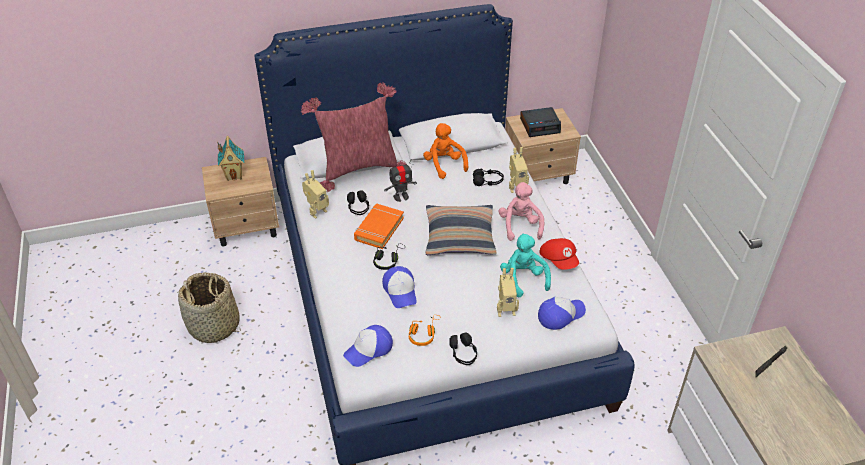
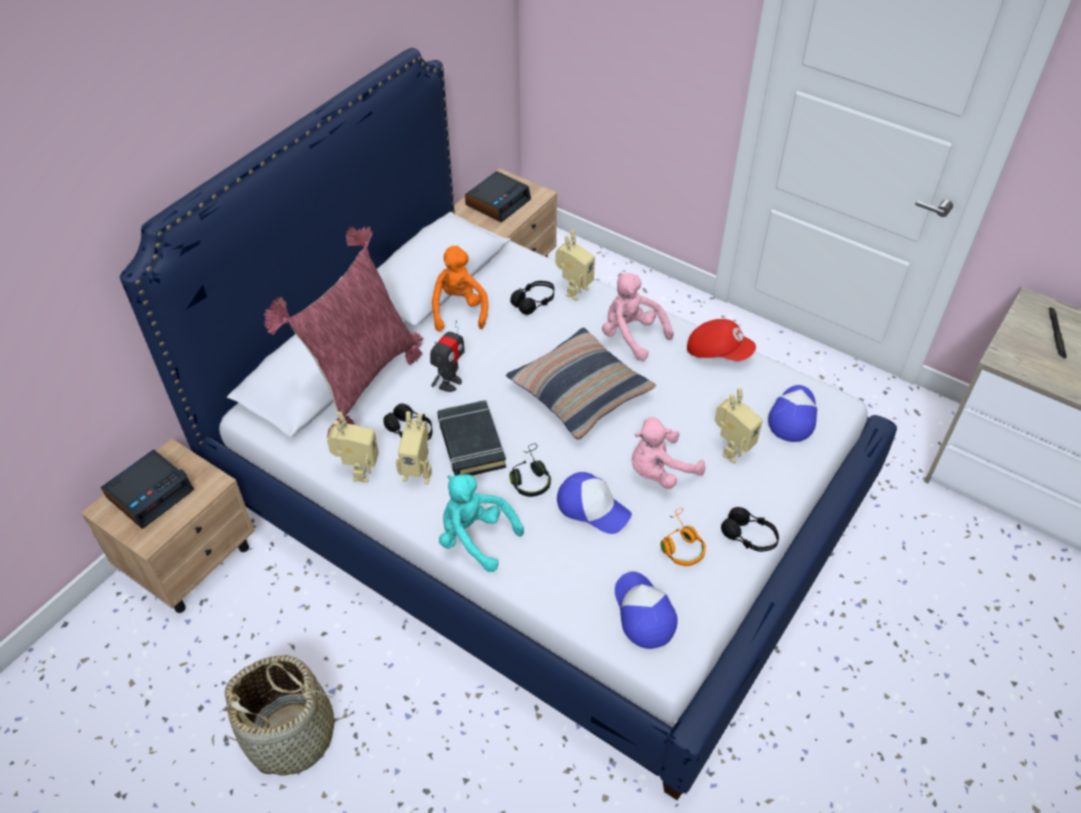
camera: 40 degrees left, 5 degrees up
toy house [217,136,244,181] -> alarm clock [101,449,194,529]
cap [343,325,393,367] -> cap turned 150 degrees clockwise [615,572,678,649]
orange book [354,204,404,249] -> black book [437,400,506,476]
orange plush toy [423,123,468,179] -> orange plush toy turned 60 degrees clockwise [432,246,488,332]
turquoise plush toy [500,233,551,298] -> turquoise plush toy moved to [439,474,524,572]
none -> toy robot [396,411,432,485]
none -> pink plush toy [631,417,705,489]

